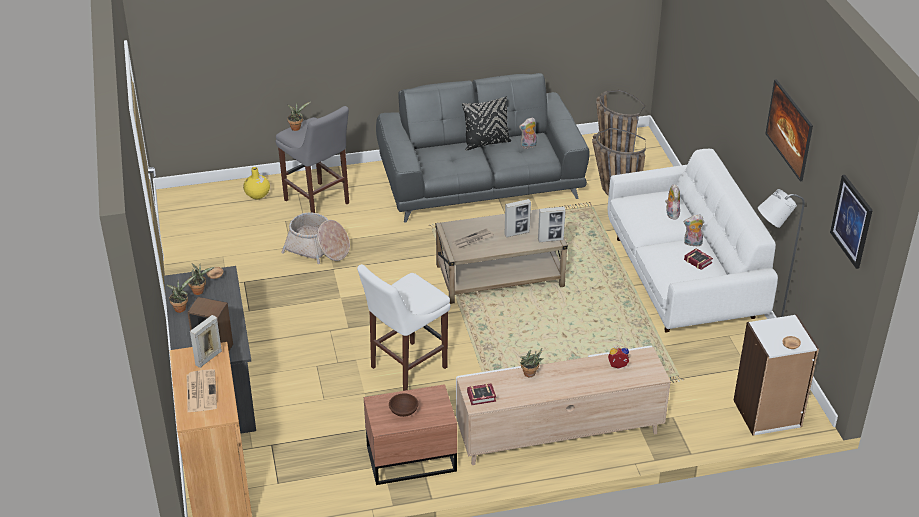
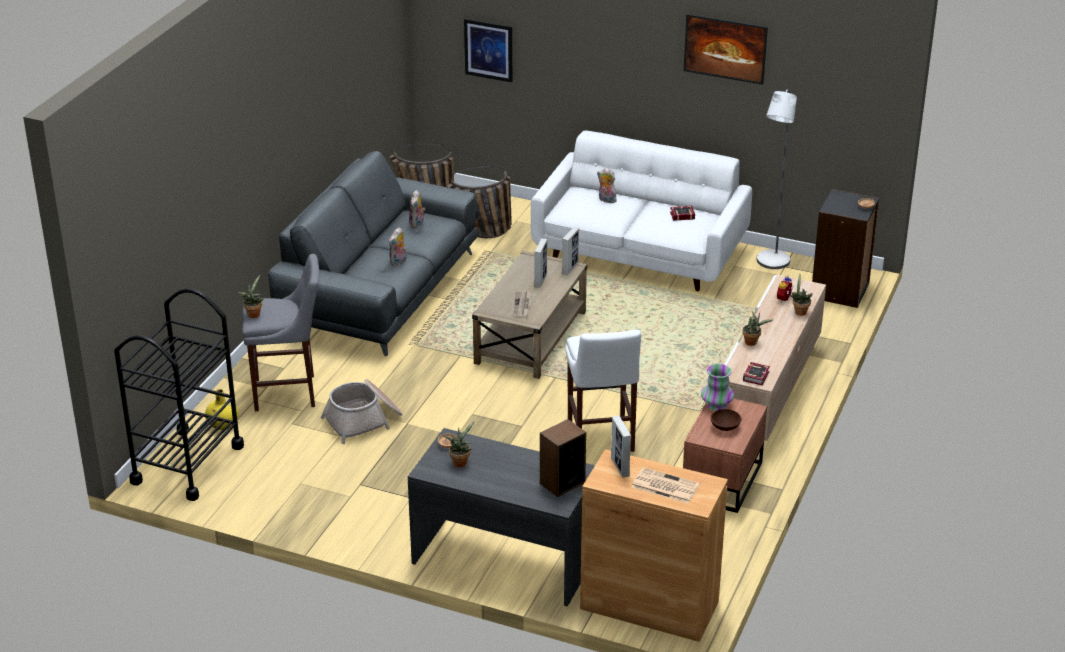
camera: 55 degrees left, 5 degrees down
potted plant [165,276,194,313] -> potted plant moved to [789,273,813,316]
black pillow [462,96,511,151] -> none
plush toy [683,215,704,247] -> plush toy moved to [389,227,407,266]
white bookcase [733,314,819,436] -> black bookcase [812,189,879,308]
picture [830,175,873,269] -> picture moved to [464,18,512,82]
none -> black cart [114,288,244,501]
none -> vase [701,364,734,411]

